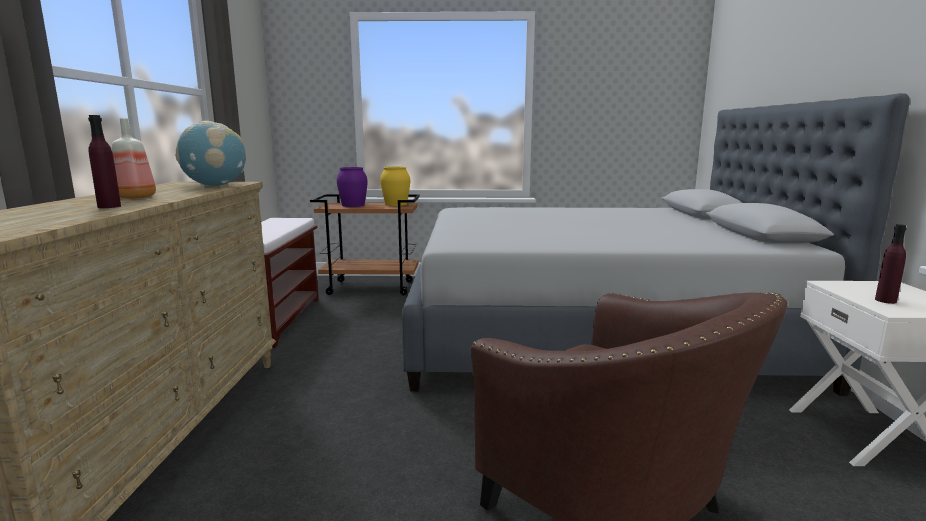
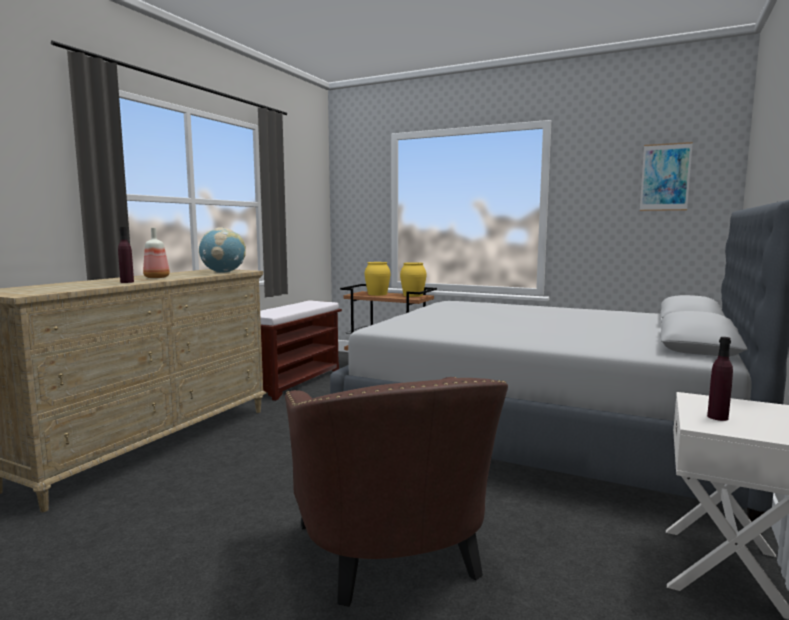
camera: 25 degrees right, 5 degrees down
purple vase [337,167,368,207] -> yellow vase [365,262,390,296]
none -> picture [640,142,693,211]

